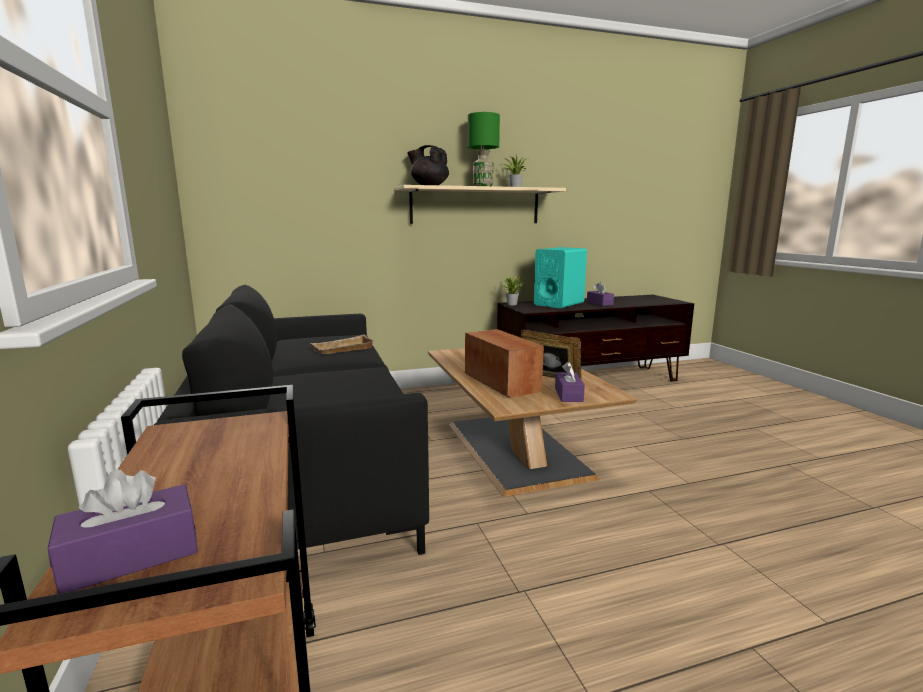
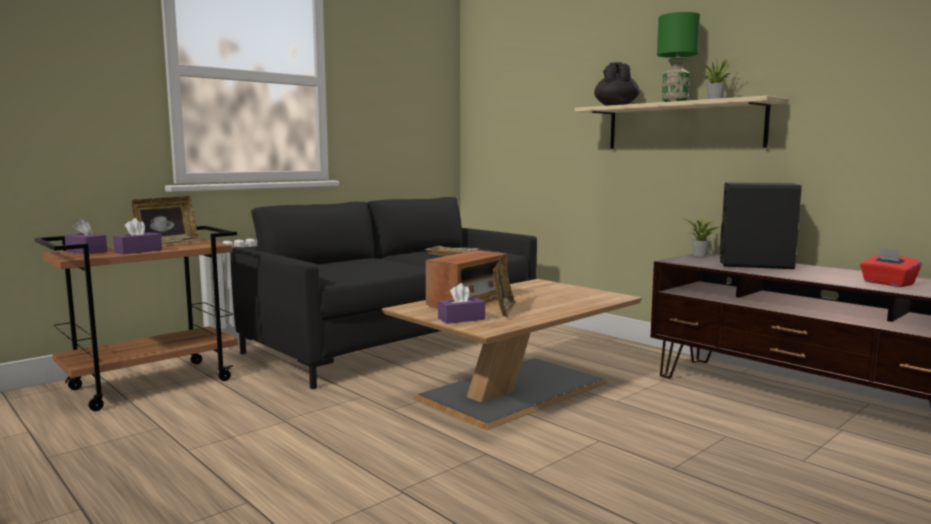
camera: 65 degrees right, 5 degrees down
turquoise speaker [534,247,587,308] -> black speaker [720,182,801,269]
purple tissue box [587,282,614,306] -> purple tissue box moved to [113,218,162,255]
none -> picture frame [132,196,200,245]
none -> red tissue box [860,248,922,287]

